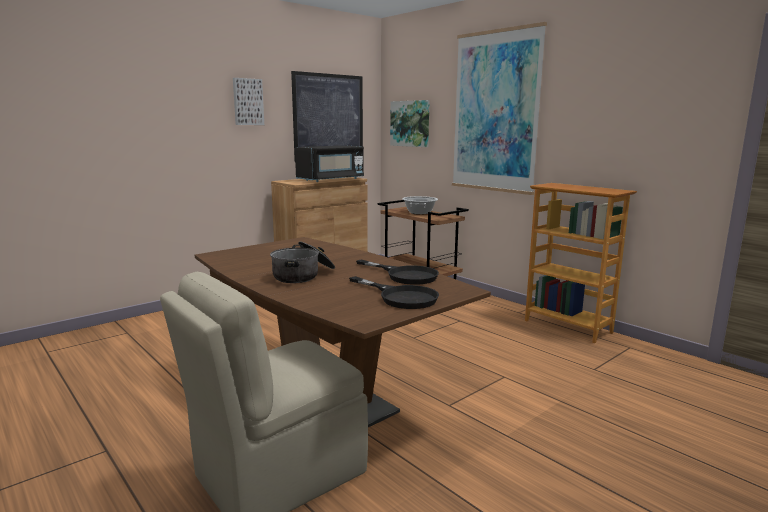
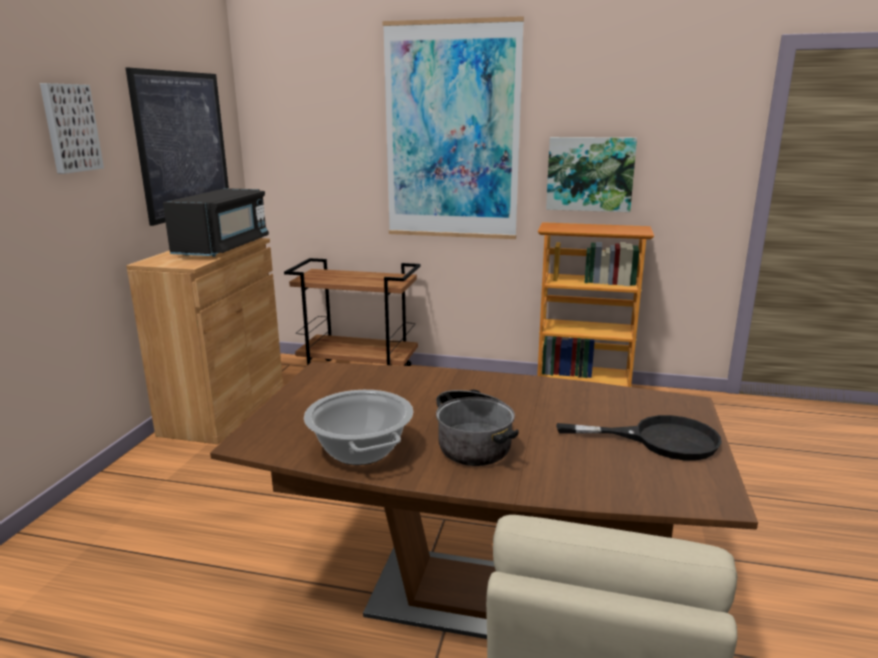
camera: 35 degrees left, 5 degrees up
black frying pan [356,260,439,285] -> none
picture [390,100,430,147] -> picture moved to [546,137,637,212]
cooking pot [402,196,438,215] -> cooking pot moved to [304,390,413,465]

